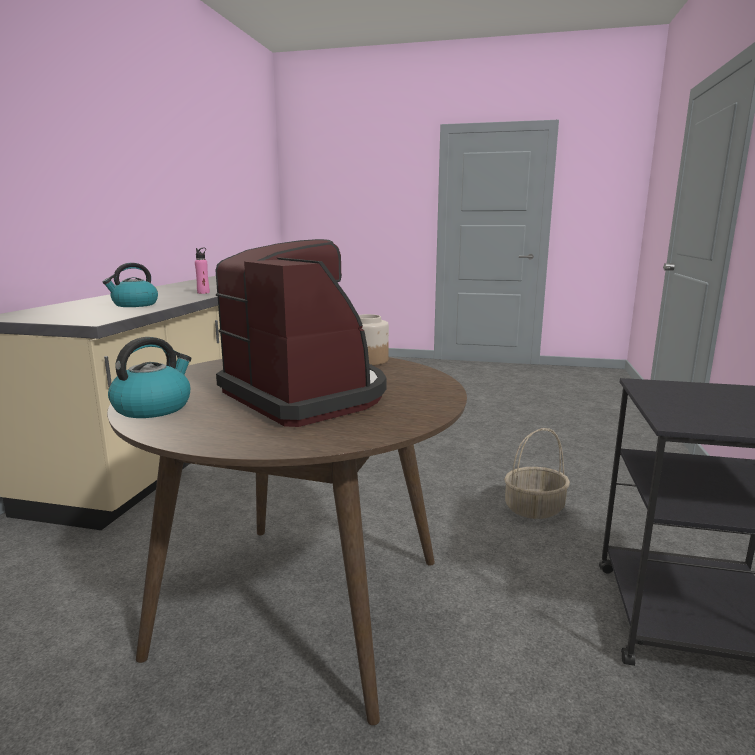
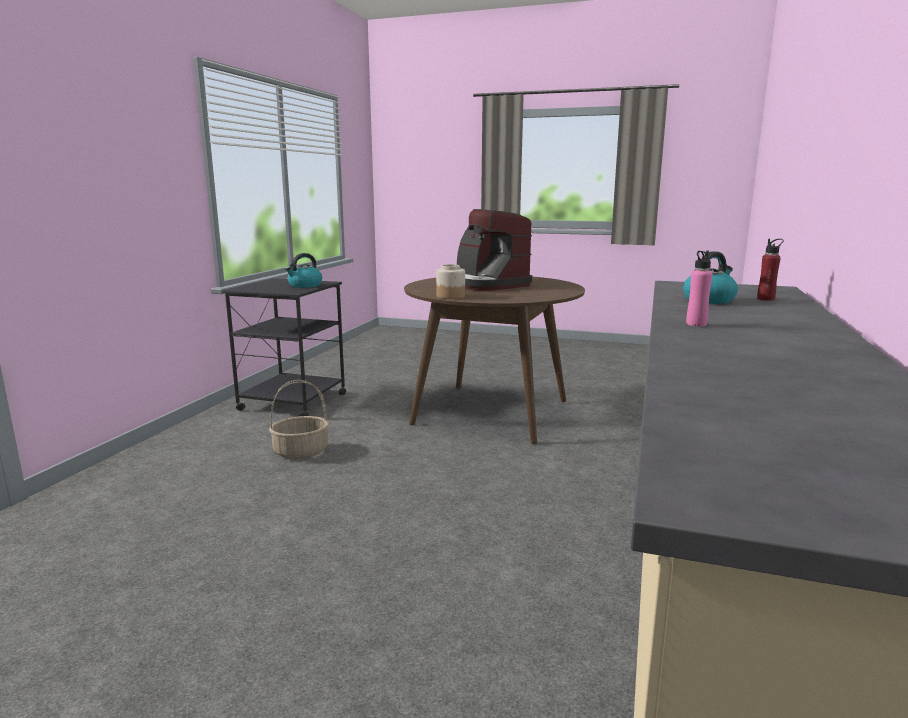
camera: 175 degrees left, 0 degrees up
kettle [108,337,191,418] -> kettle moved to [285,253,322,288]
none -> red bottle [757,239,784,301]

